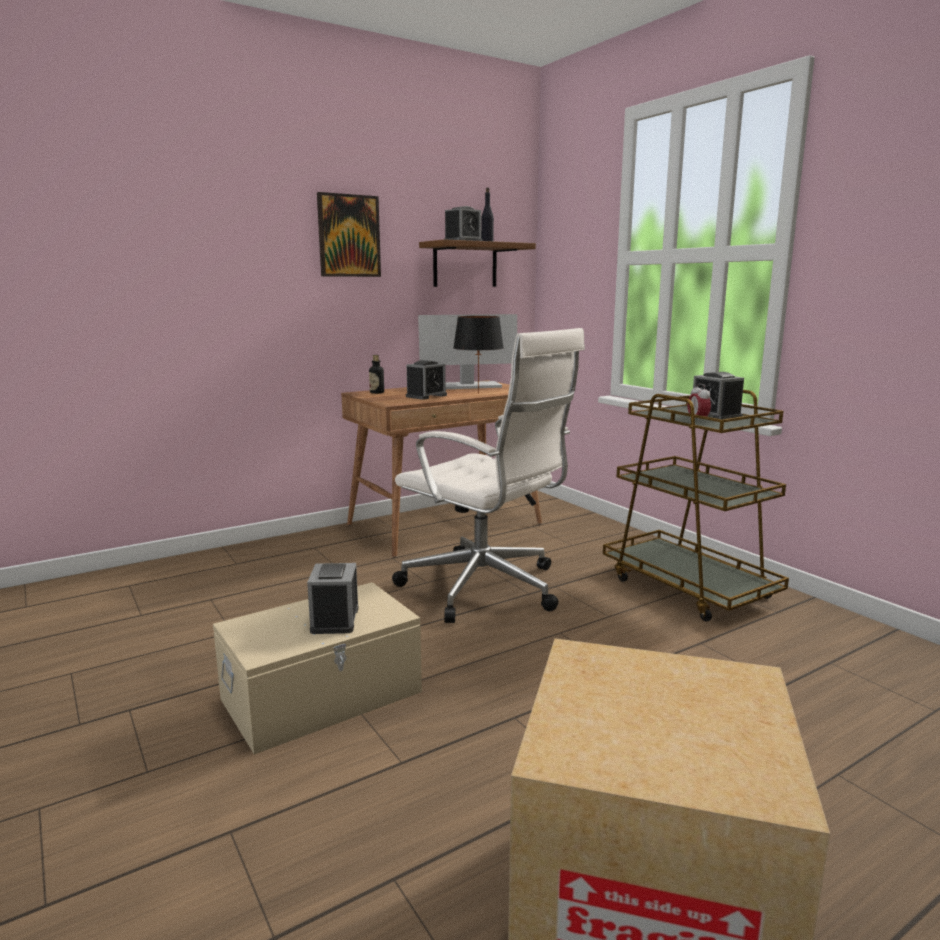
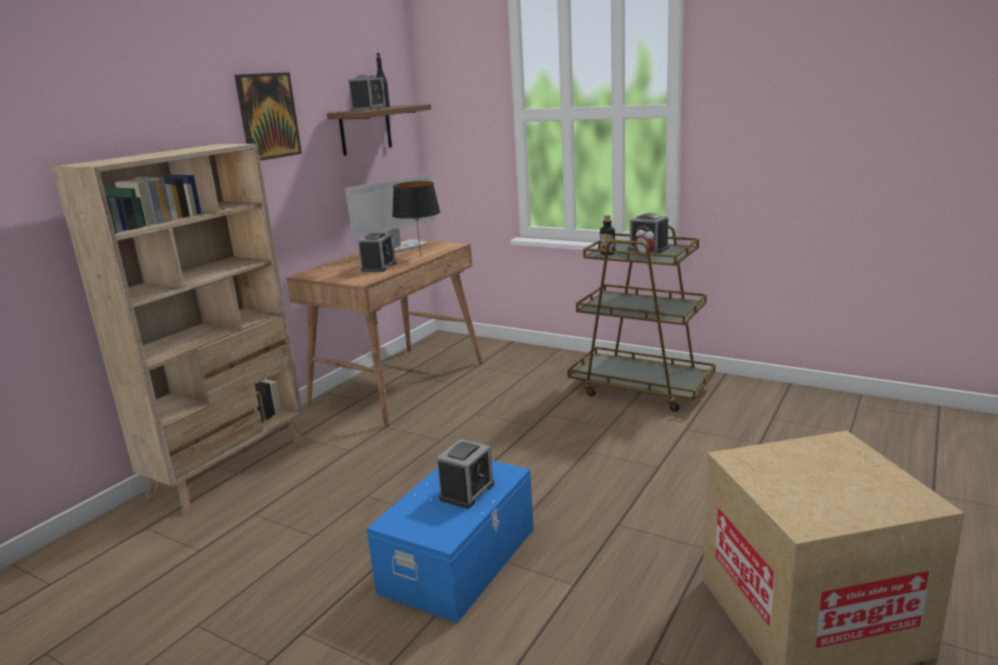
camera: 25 degrees left, 5 degrees up
beige storage box [213,582,422,755] -> blue storage box [367,460,533,623]
alarm clock [307,563,358,634] -> alarm clock turned 120 degrees counterclockwise [437,439,494,509]
bottle [369,355,384,394] -> bottle moved to [600,215,615,255]
white office chair [392,328,585,623] -> none
none -> beige bookcase [52,144,305,515]

